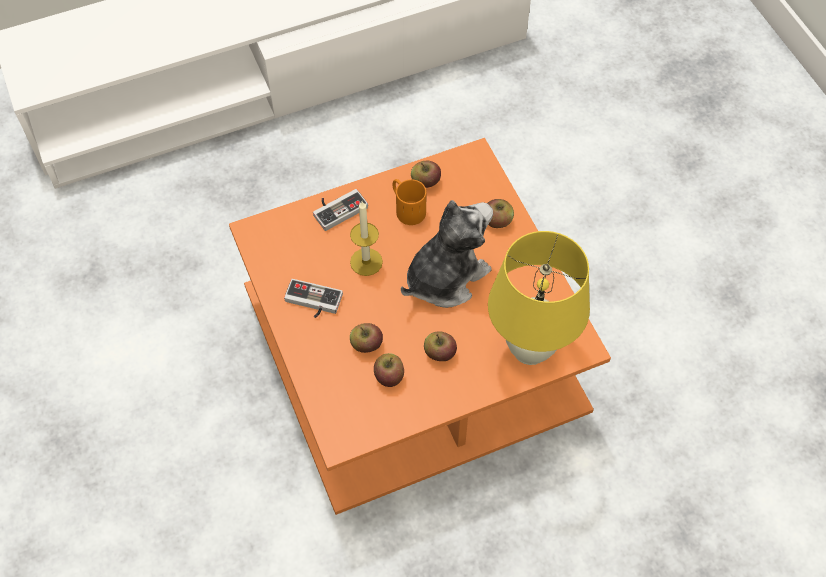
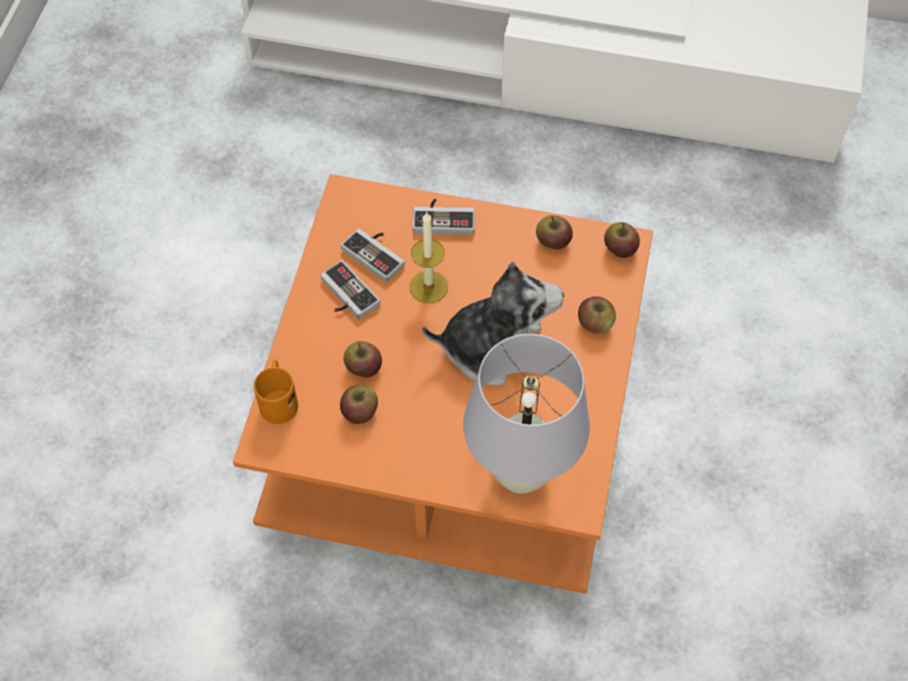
camera: 35 degrees right, 0 degrees up
orange mug [392,179,427,225] -> orange mug moved to [254,359,298,424]
apple [424,331,457,361] -> apple moved to [604,222,640,258]
yellow table lamp [488,231,590,365] -> white table lamp [463,334,590,494]
none -> game controller [341,228,405,282]

